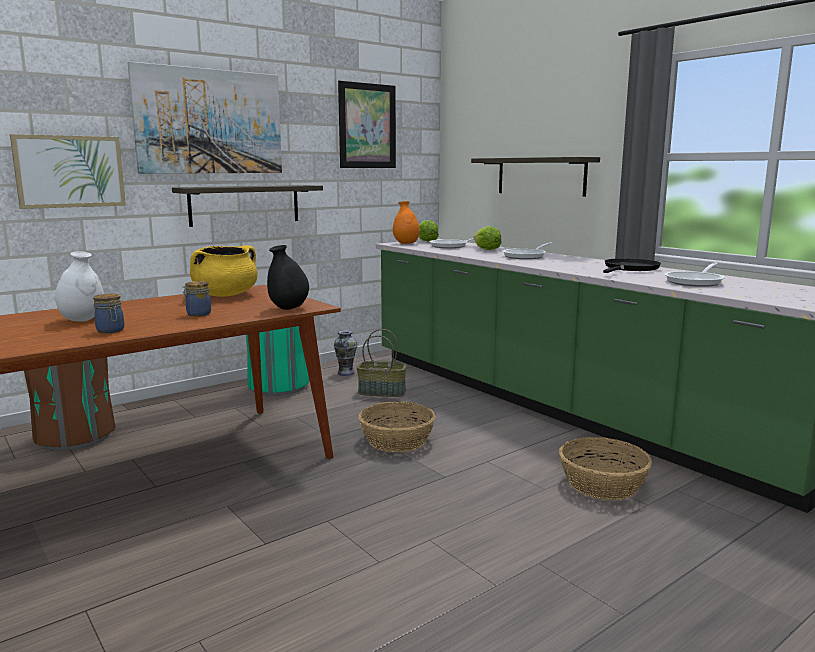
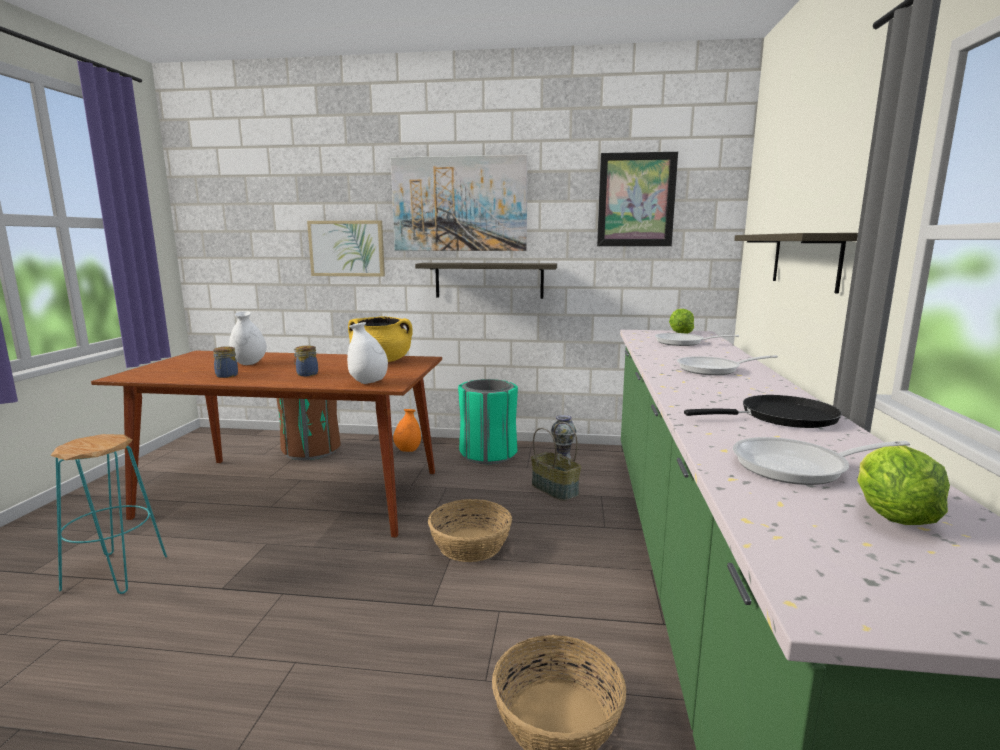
camera: 45 degrees right, 0 degrees up
black vase [267,245,309,310] -> white vase [347,322,388,384]
orange vase [393,201,420,244] -> orange vase moved to [393,409,421,452]
lettuce [474,226,502,250] -> lettuce moved to [857,446,950,525]
none -> turquoise stool [51,434,167,594]

